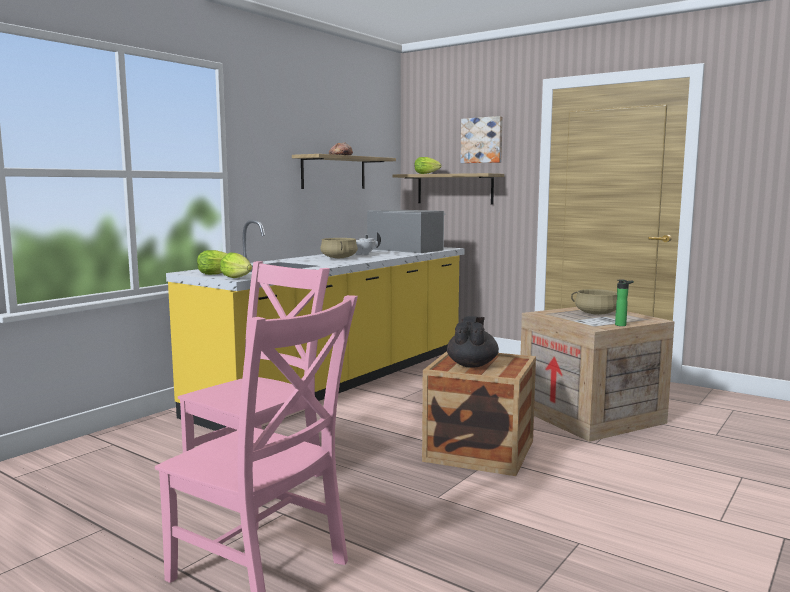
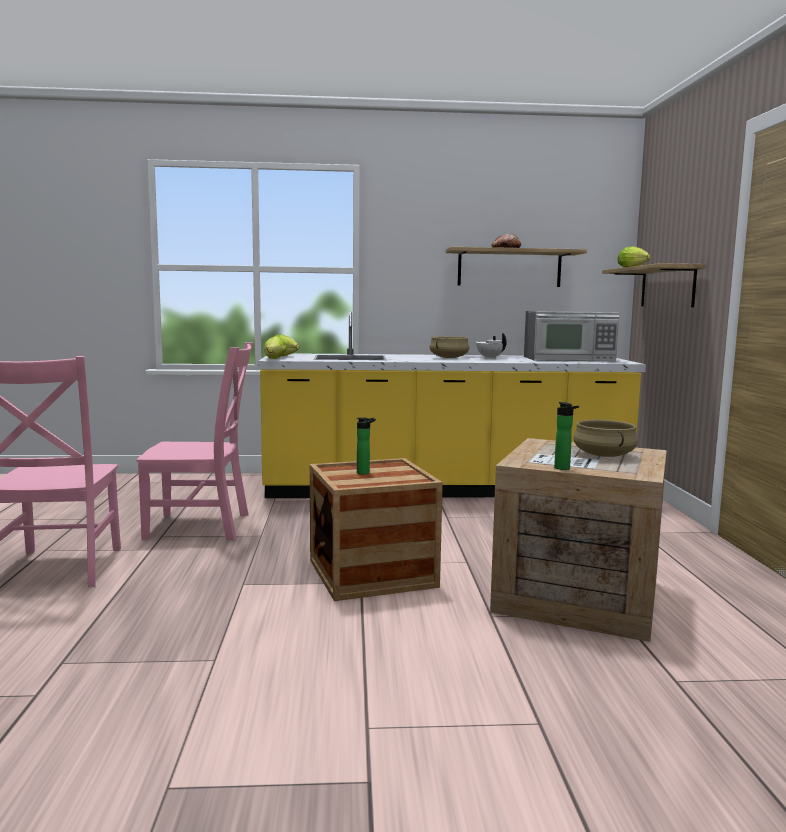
camera: 50 degrees right, 0 degrees up
microwave [367,209,445,253] -> microwave turned 90 degrees clockwise [524,311,619,361]
black teapot [447,316,499,368] -> bottle [357,417,376,475]
picture [460,116,503,163] -> none

